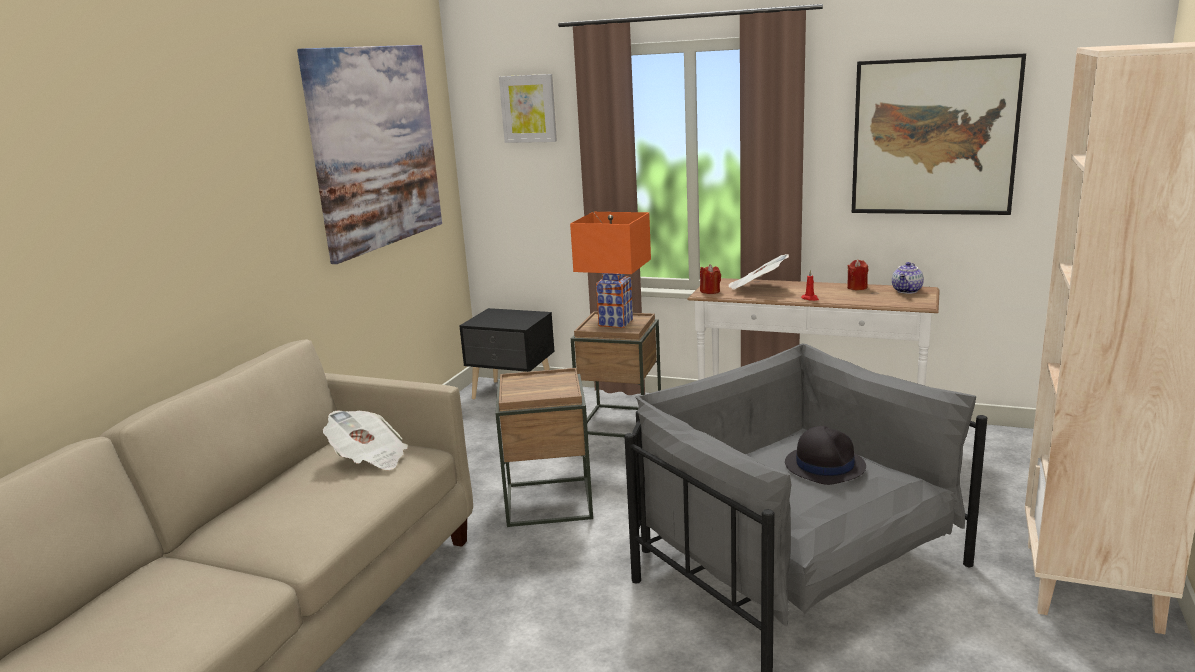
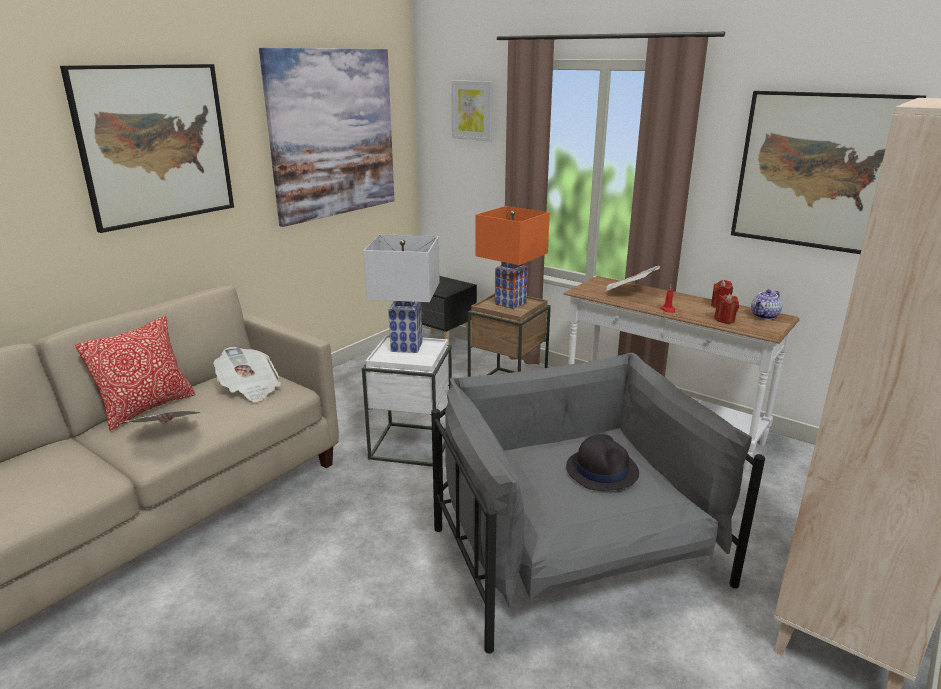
camera: 15 degrees right, 5 degrees up
brown side table [495,368,593,527] -> white side table [362,335,452,467]
red candle [700,264,721,294] -> red candle moved to [714,294,739,323]
none -> picture [60,64,234,233]
none -> pillow [75,316,195,431]
none -> newspaper [123,411,201,424]
none -> white table lamp [364,234,440,353]

